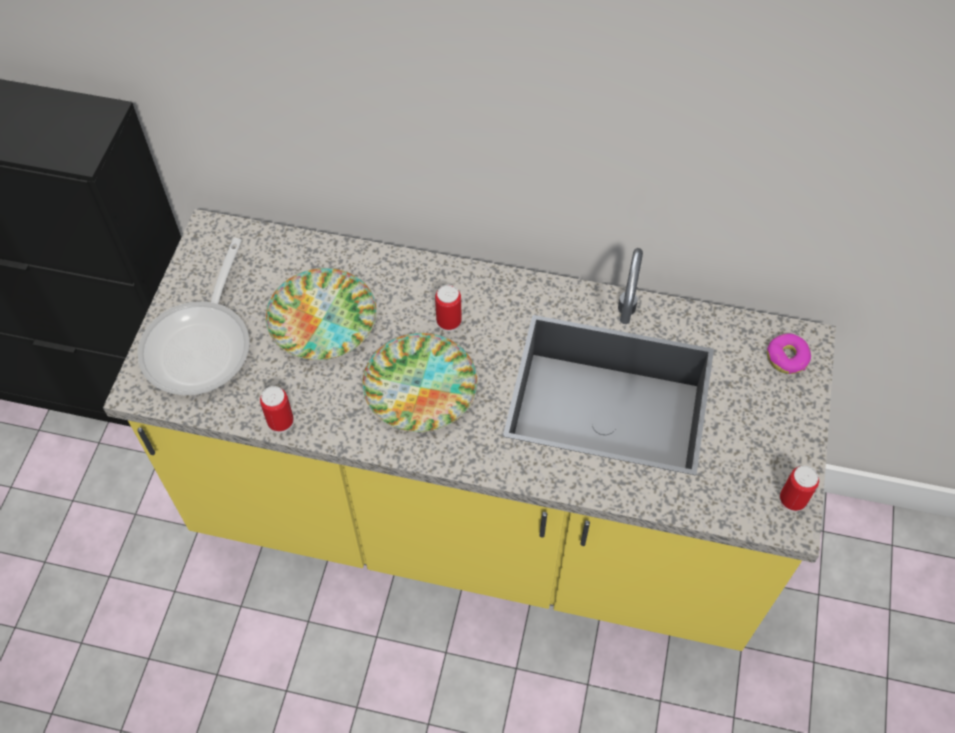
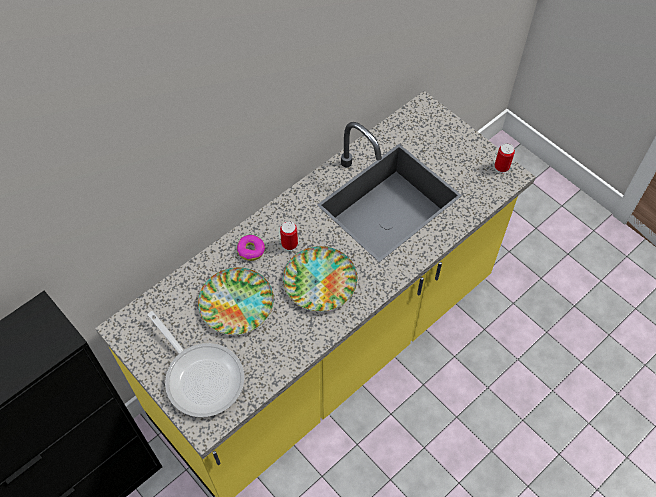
camera: 55 degrees left, 0 degrees up
can [260,386,294,433] -> none
donut [767,333,811,374] -> donut moved to [237,235,266,261]

